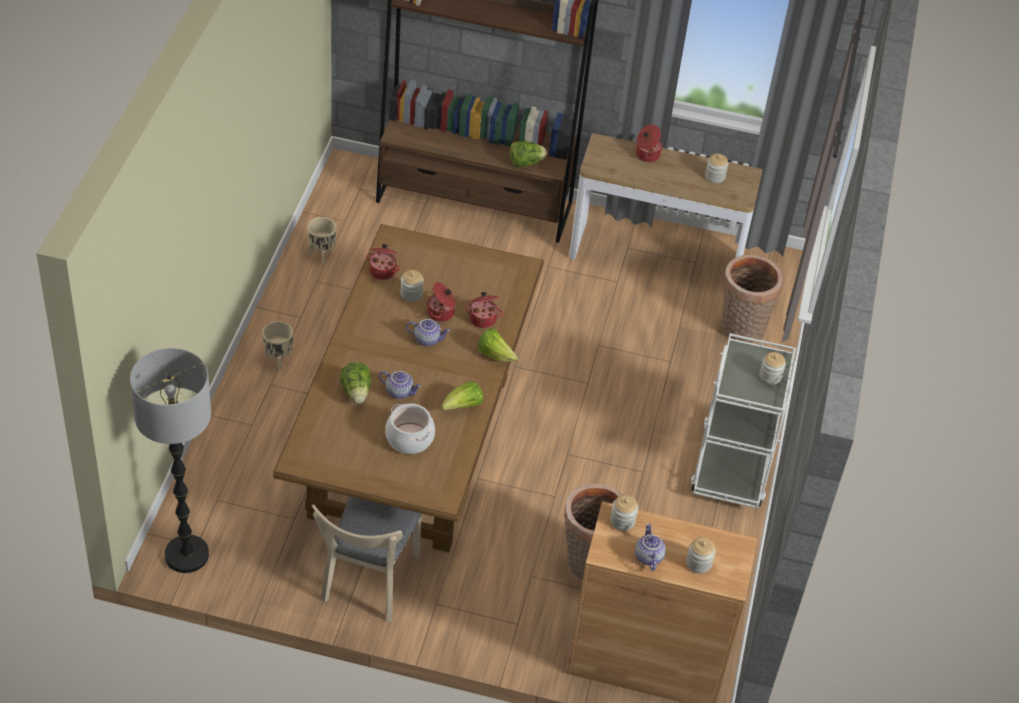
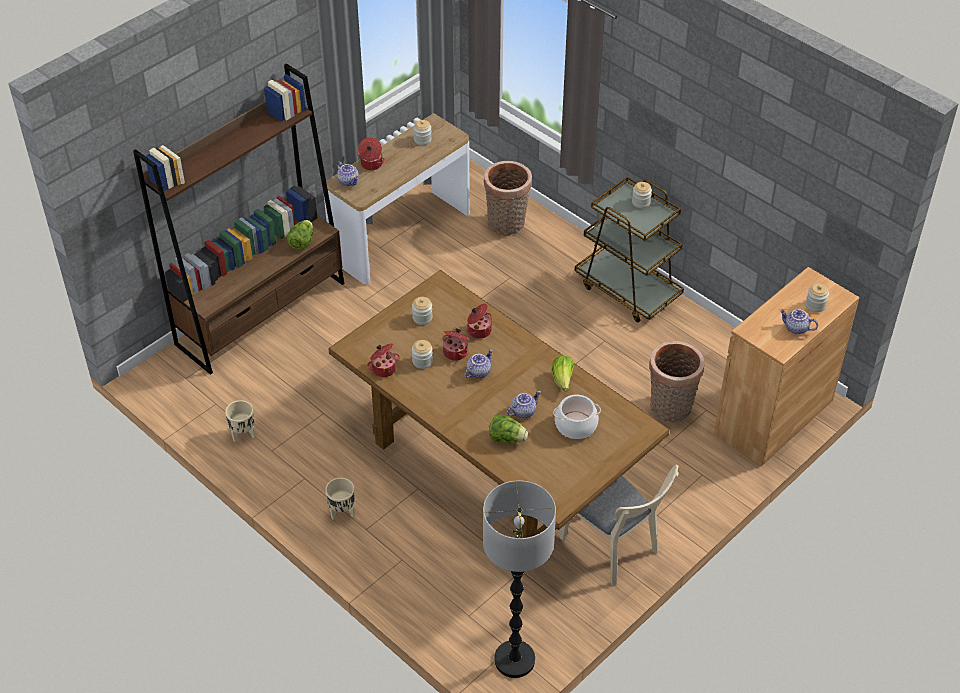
camera: 55 degrees left, 0 degrees up
lettuce [478,329,518,362] -> none
jar [610,495,638,531] -> jar moved to [412,297,433,325]
white cart [690,333,796,509] -> brown cart [574,176,684,323]
none -> teapot [337,161,359,186]

